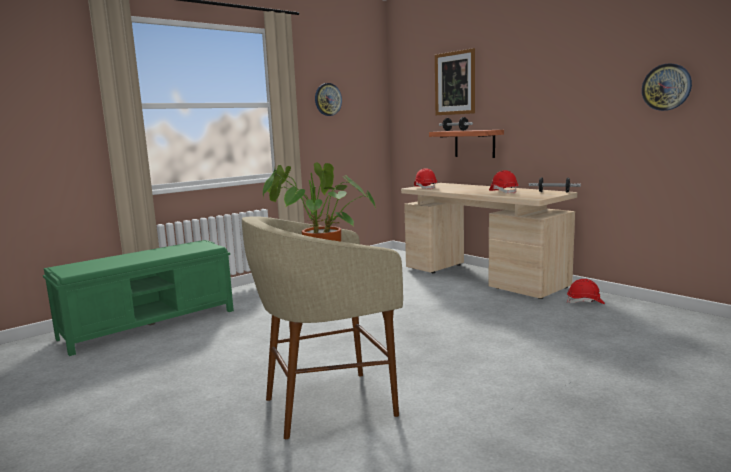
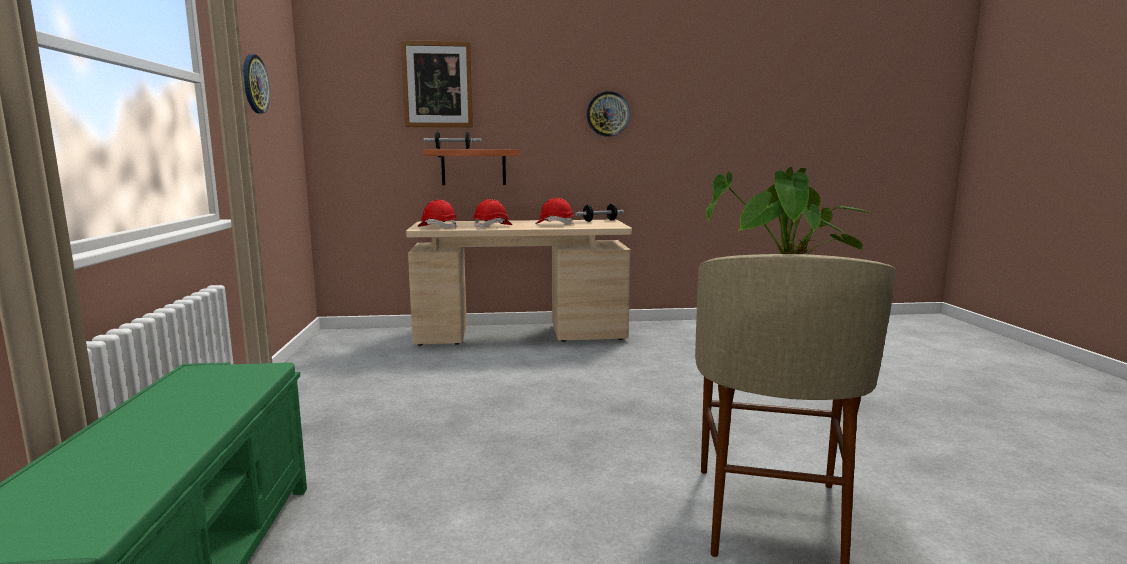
camera: 55 degrees left, 0 degrees up
red hard hat [567,279,605,304] -> red hard hat moved to [473,199,512,229]
wall clock [642,63,692,111] -> wall clock moved to [587,91,630,137]

